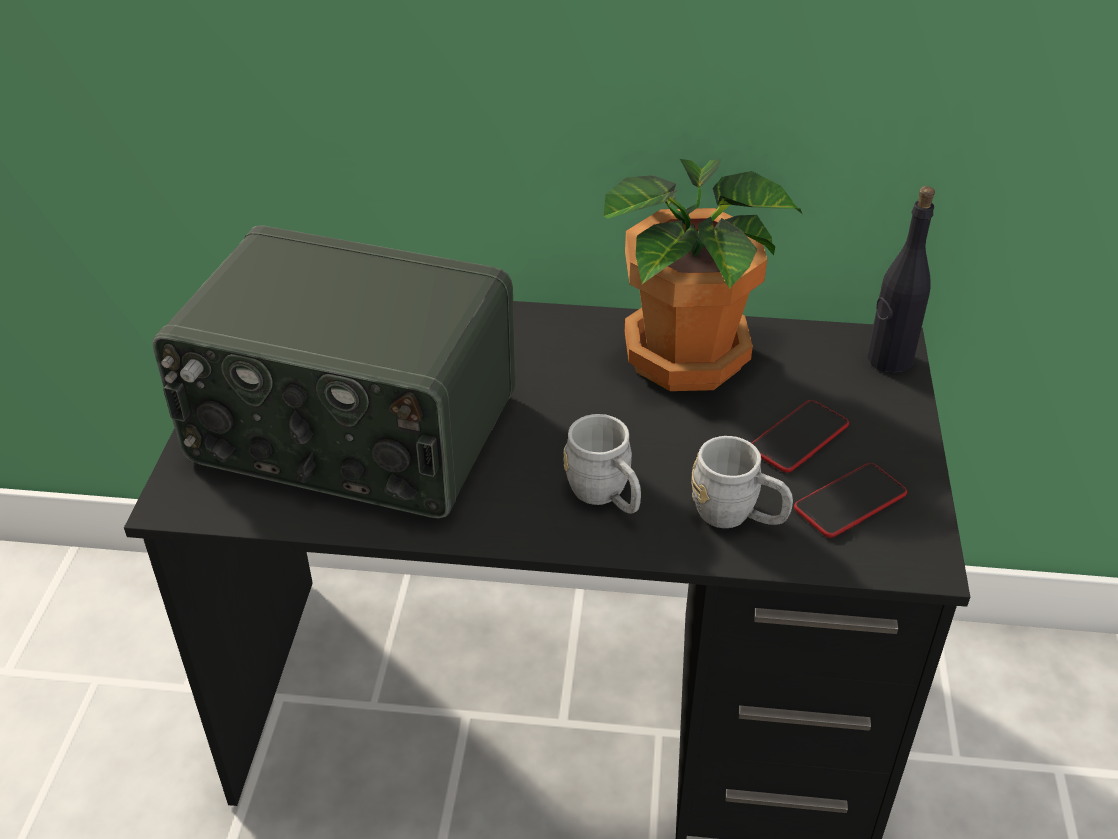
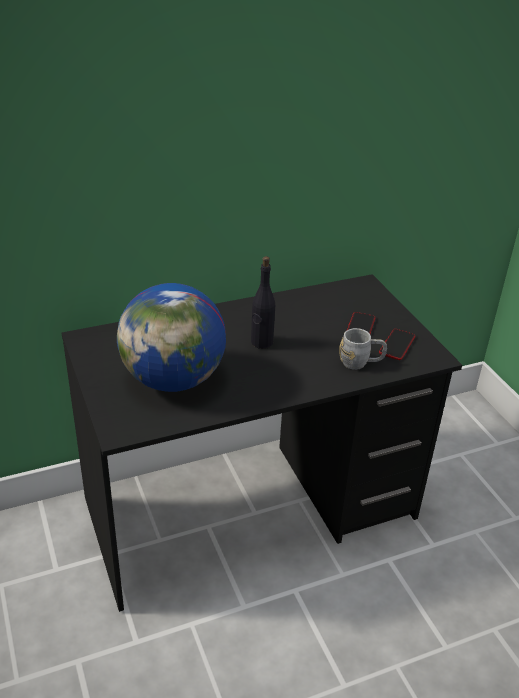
camera: 30 degrees left, 5 degrees down
radio [152,225,516,518] -> globe [117,283,226,392]
grey mug [564,414,641,514] -> none
potted plant [603,159,802,391] -> none
black bottle [868,186,935,373] -> black bottle moved to [251,256,275,349]

